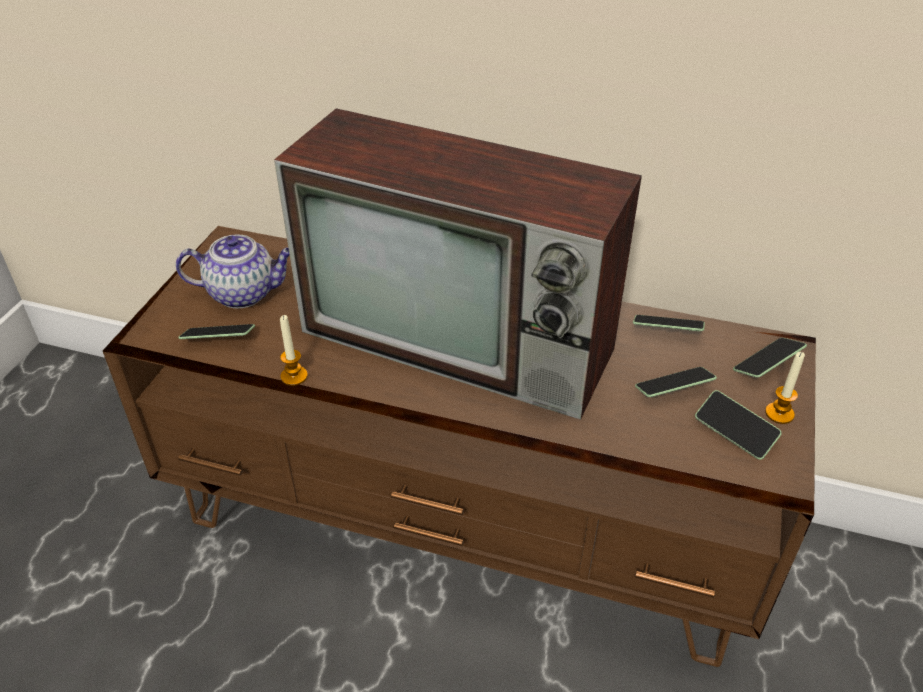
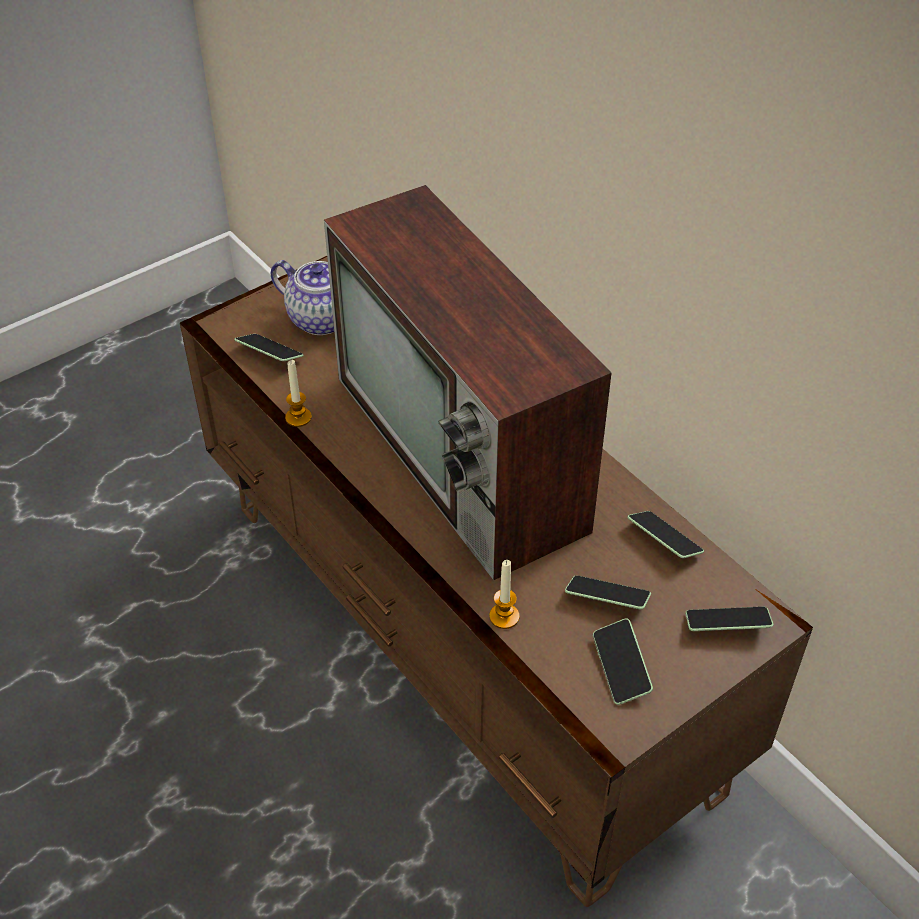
camera: 35 degrees right, 5 degrees up
candle [765,352,805,424] -> candle moved to [489,560,520,629]

